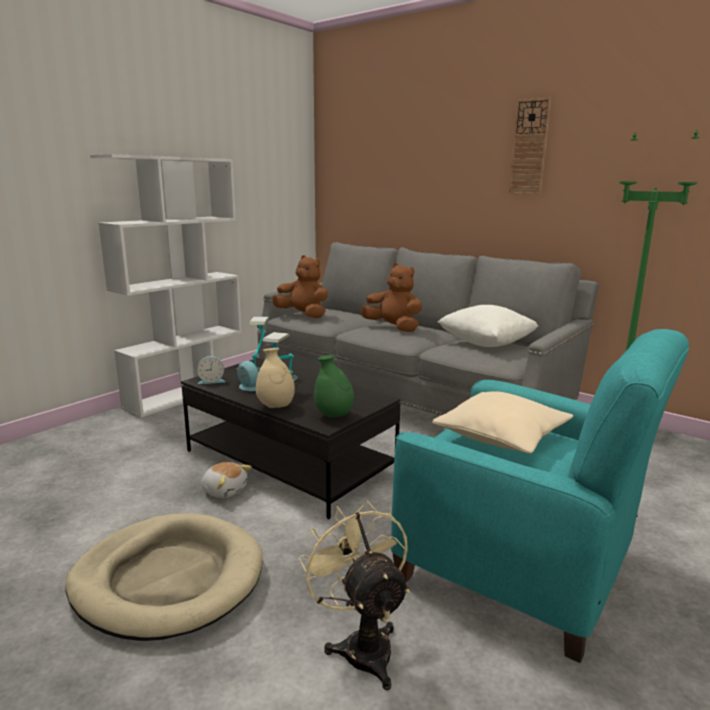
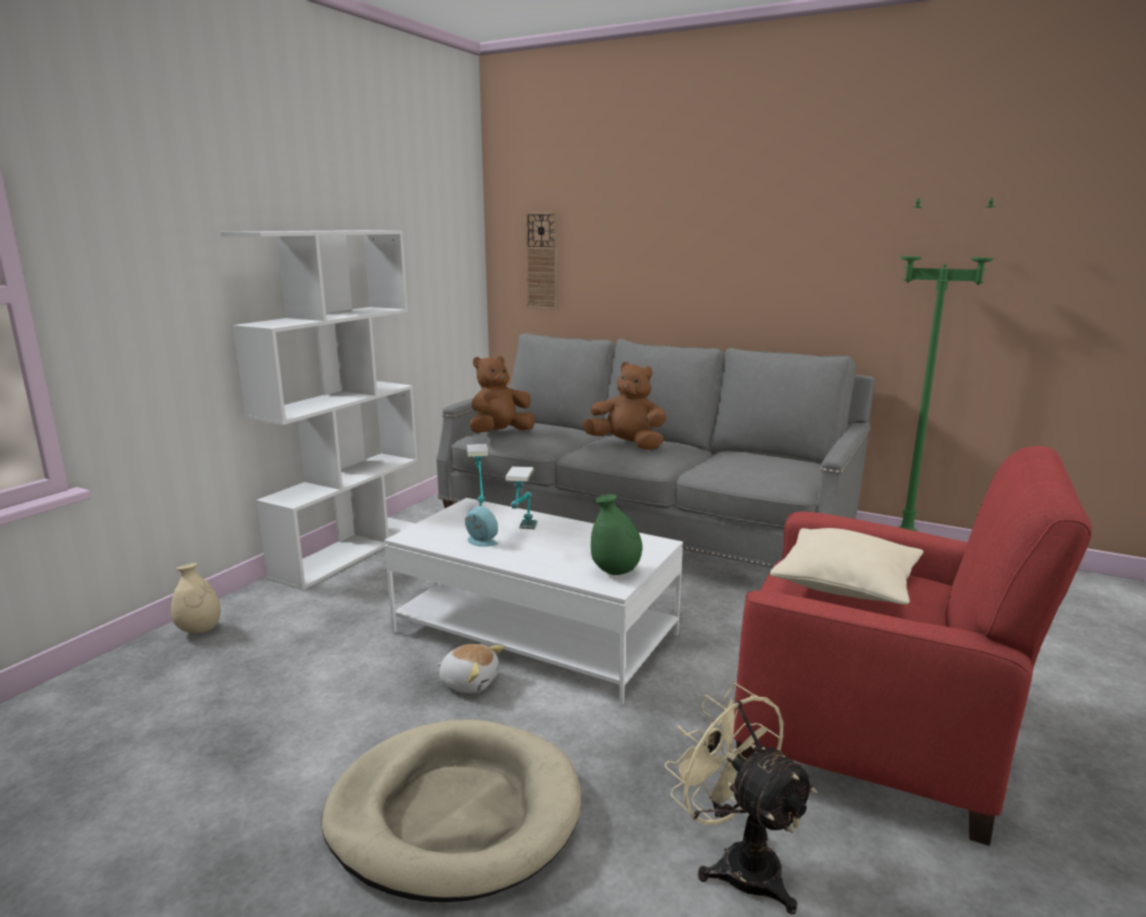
camera: 10 degrees left, 0 degrees up
black coffee table [181,358,401,519] -> white coffee table [384,498,683,706]
alarm clock [197,356,225,384] -> none
beige vase [256,348,295,408] -> beige vase moved to [171,563,221,634]
brown plush toy [272,255,328,318] -> brown plush toy turned 60 degrees counterclockwise [470,356,534,433]
turquoise armchair [391,329,689,663] -> red armchair [734,446,1092,846]
white pillow [437,305,538,347] -> none
wall clock [509,97,551,195] -> wall clock moved to [525,212,558,310]

